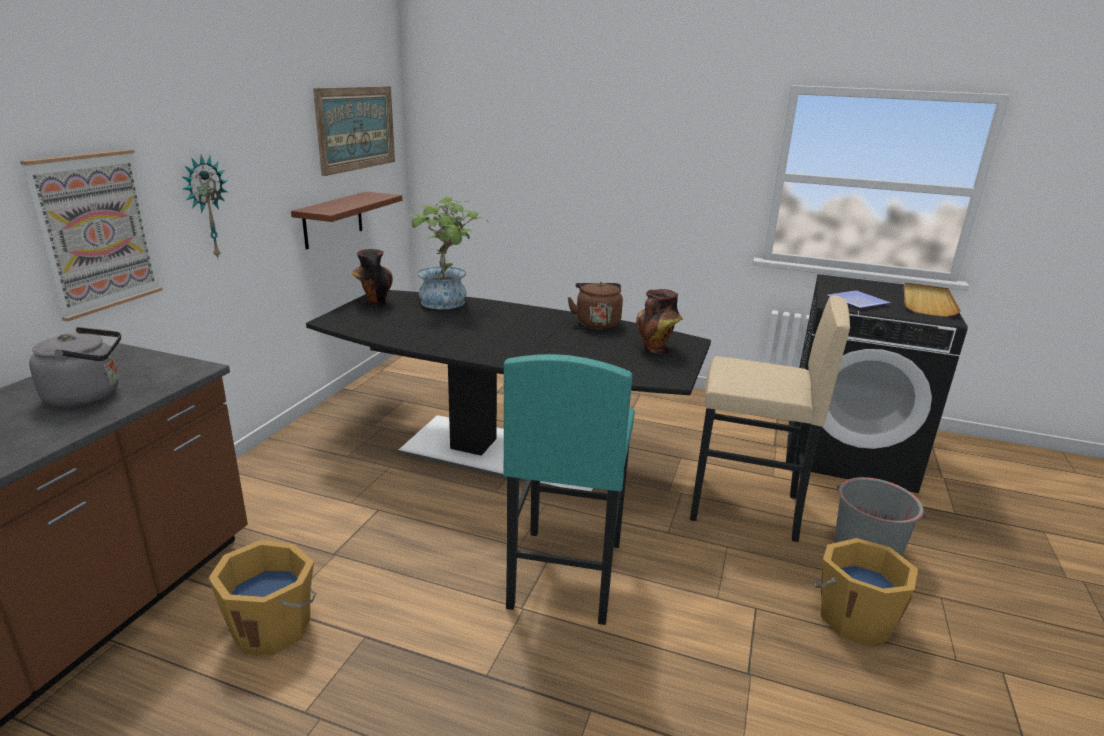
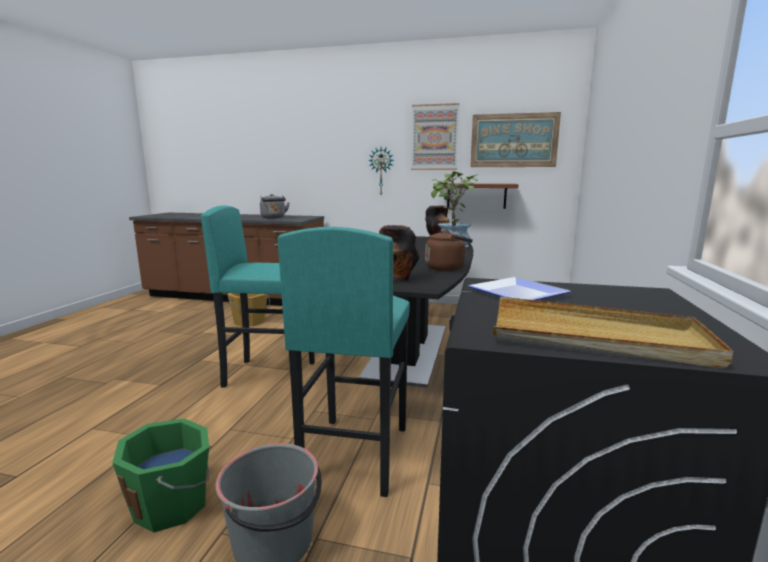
camera: 85 degrees right, 10 degrees down
picture [20,149,162,321] -> picture moved to [411,103,460,170]
beige stool [690,295,850,542] -> turquoise stool [278,227,410,497]
orange bucket [814,538,918,646] -> green bucket [112,418,209,533]

